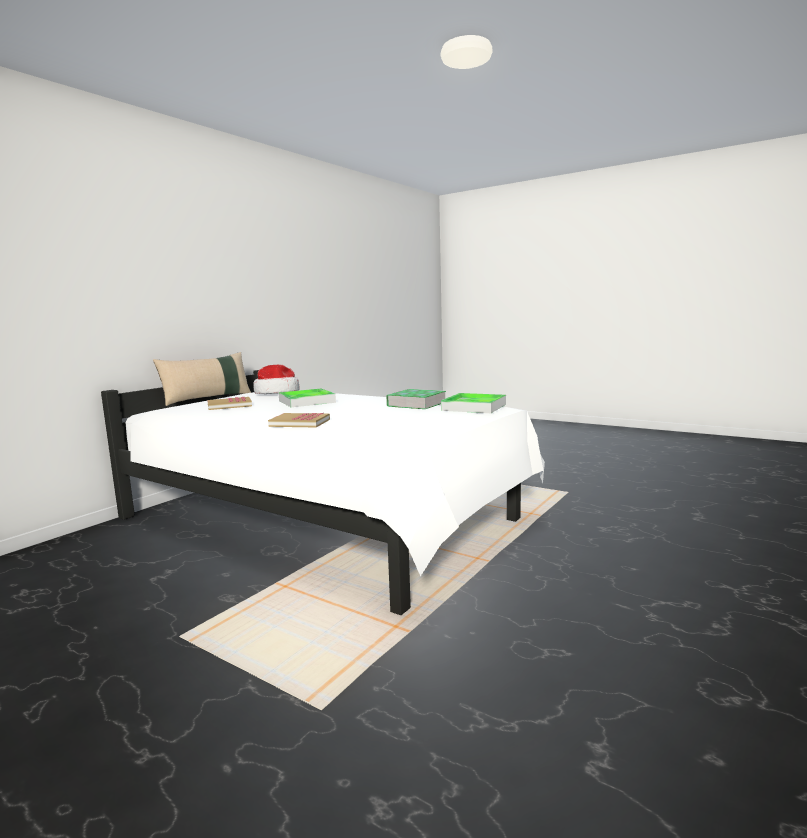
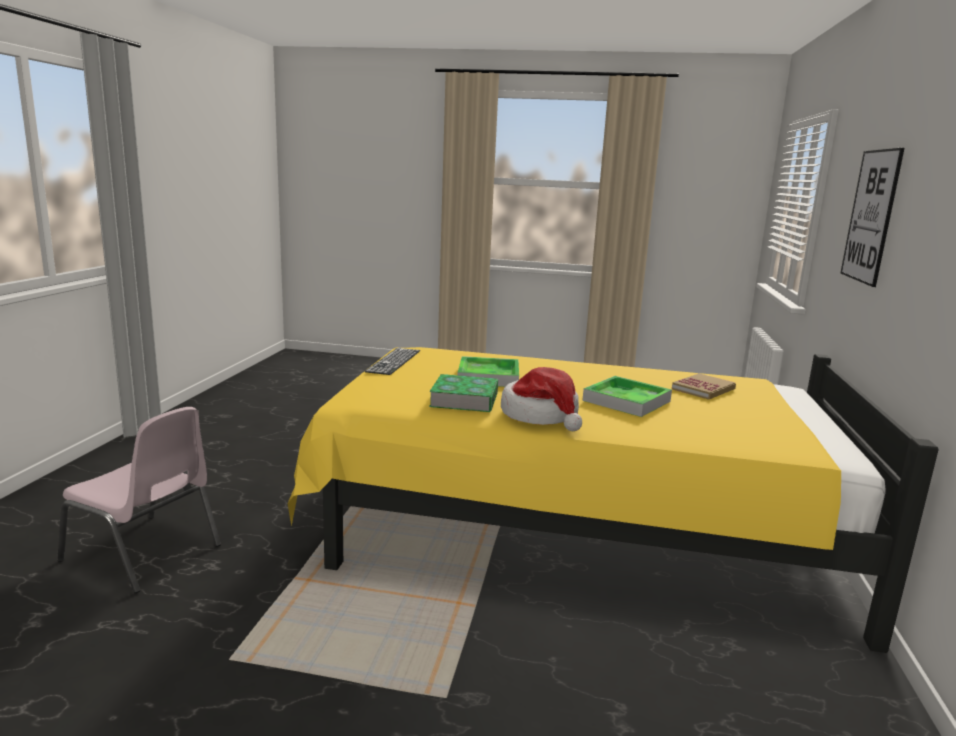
camera: 155 degrees right, 5 degrees up
white bed [101,370,545,615] -> yellow bed [288,347,939,653]
beige pillow [153,352,251,406] -> none
hat [253,365,300,394] -> hat moved to [501,367,582,431]
book [268,413,330,427] -> none
tray [441,393,506,413] -> tray moved to [458,356,519,387]
none -> pink chair [57,407,221,593]
none -> keyboard [365,348,420,375]
none -> picture [841,148,904,287]

